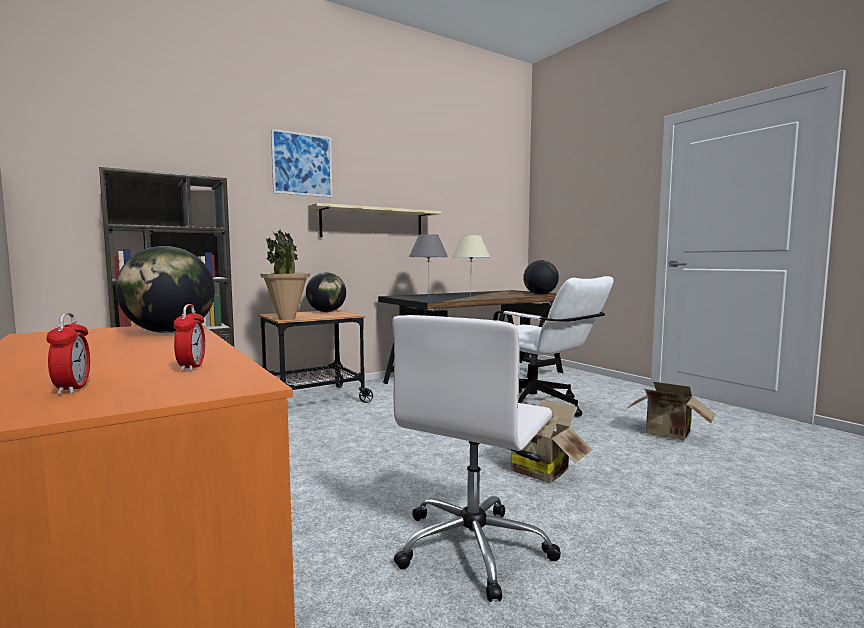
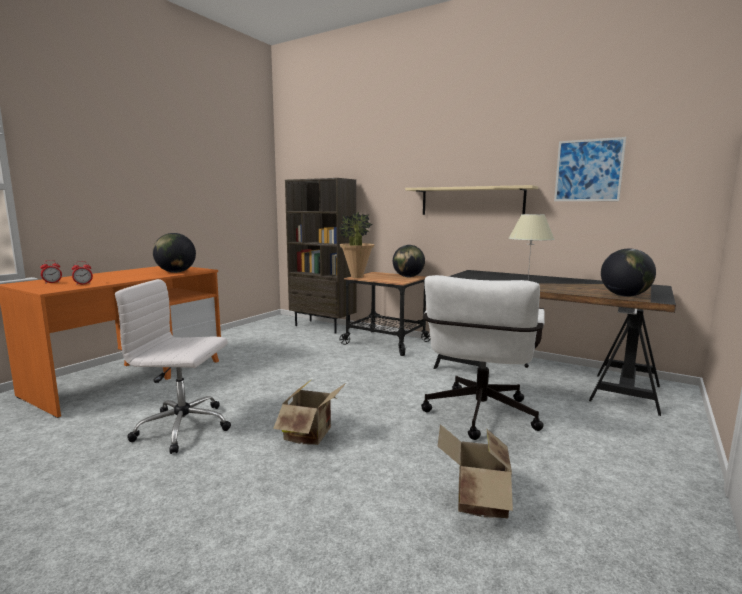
camera: 65 degrees right, 5 degrees up
picture [271,129,332,197] -> picture moved to [554,137,626,201]
grey table lamp [409,234,448,297] -> none

